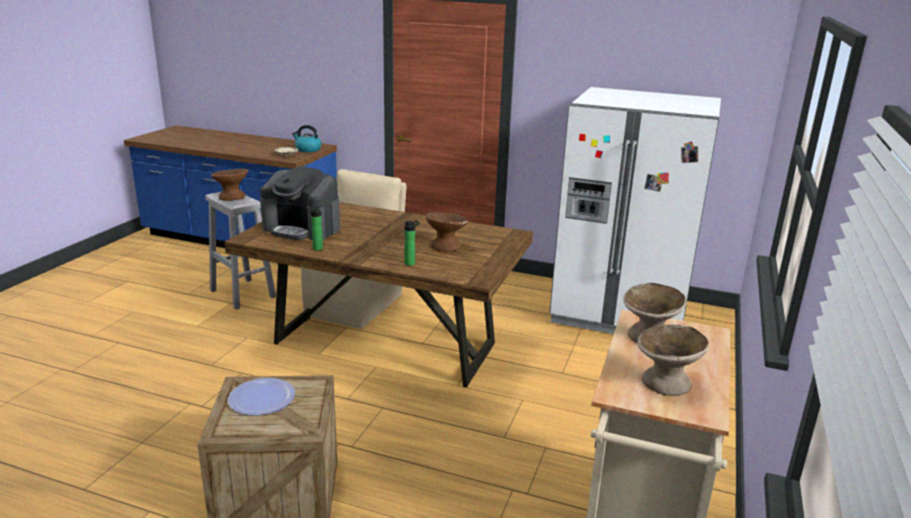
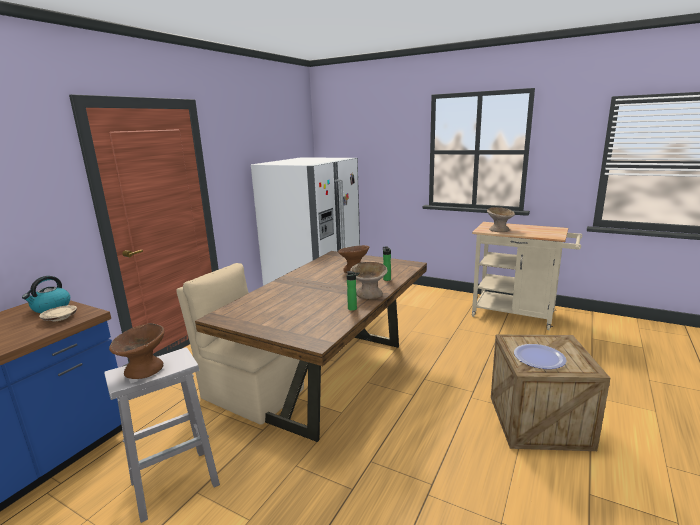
camera: 80 degrees left, 5 degrees down
coffee machine [260,166,340,240] -> none
beige bowl [637,324,709,396] -> beige bowl moved to [350,262,388,299]

